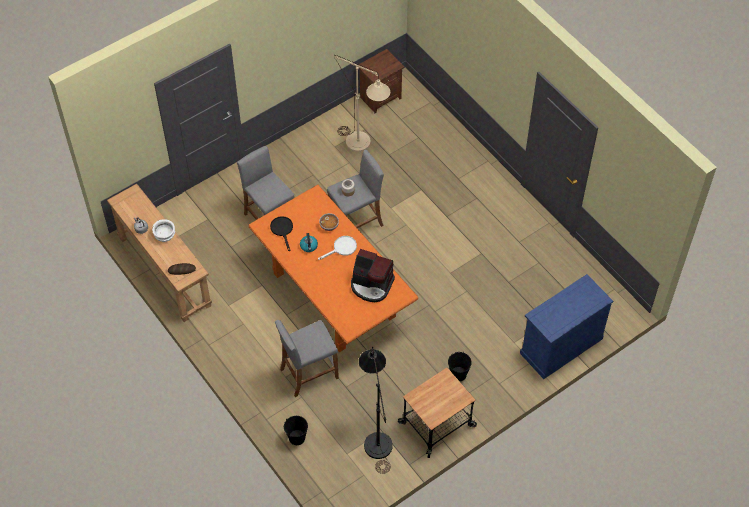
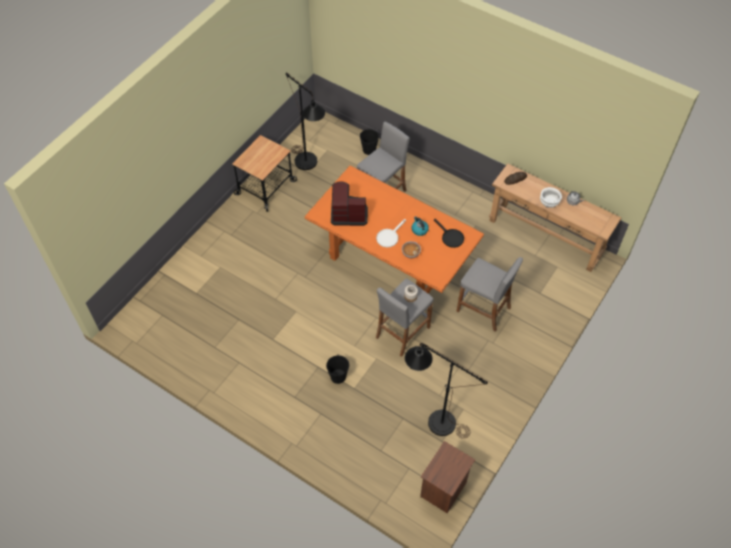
camera: 160 degrees right, 0 degrees up
beige floor lamp [334,55,390,152] -> black floor lamp [405,343,488,439]
black bucket [448,352,472,381] -> black bucket moved to [326,355,349,384]
blue cabinet [520,274,613,379] -> none

